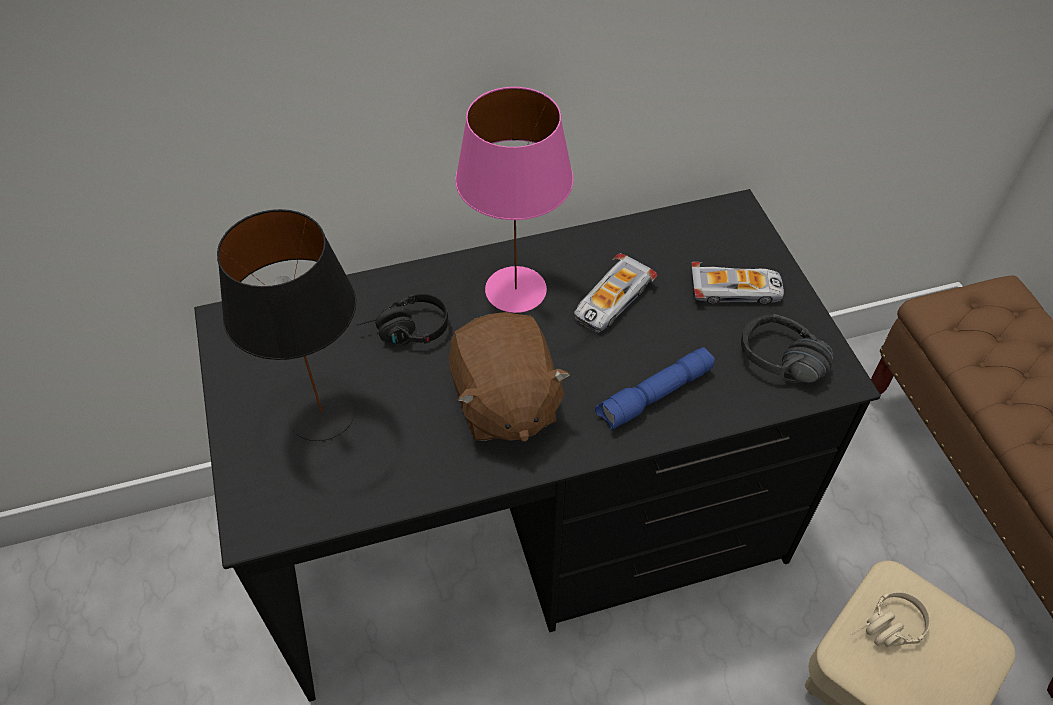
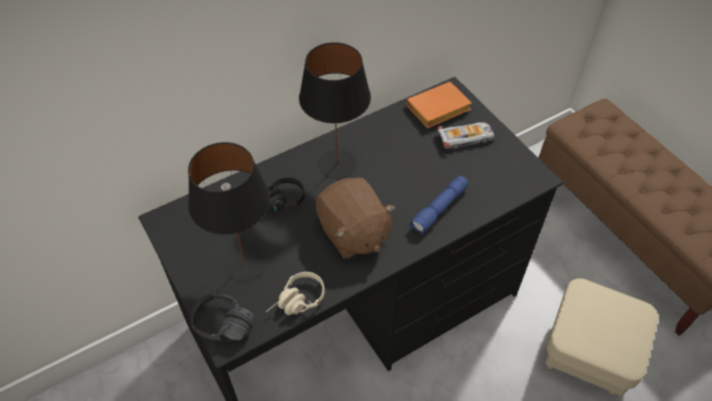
camera: 15 degrees left, 0 degrees up
pink table lamp [455,87,573,313] -> black table lamp [299,42,371,179]
toy car [574,253,658,333] -> none
black headphones [741,314,834,383] -> black headphones moved to [190,293,254,342]
beige headphones [851,591,931,647] -> beige headphones moved to [266,272,325,315]
none -> orange book [406,82,472,128]

